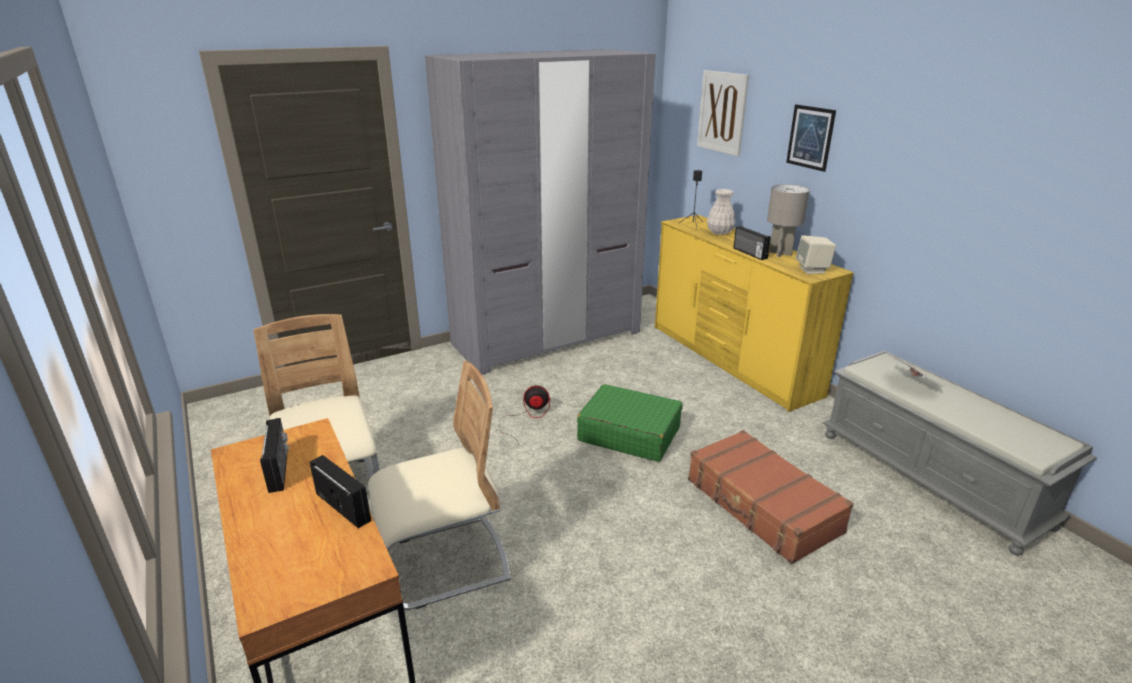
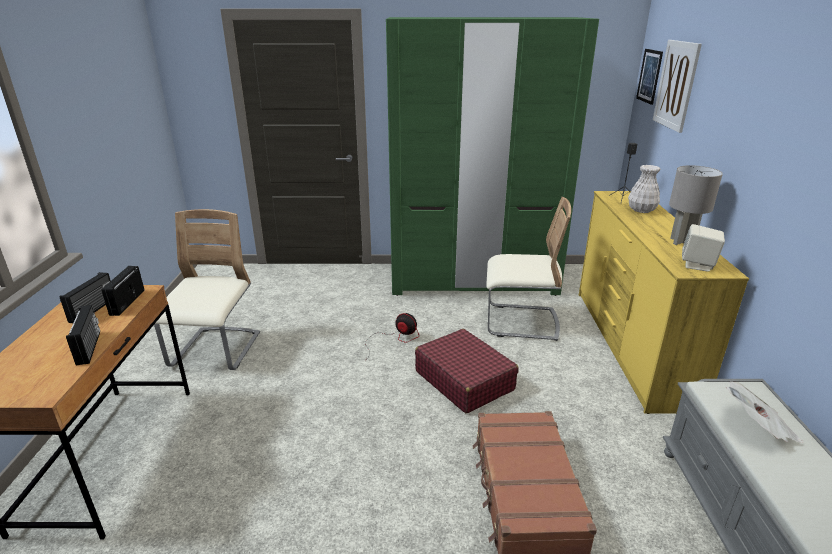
camera: 30 degrees right, 0 degrees up
beige chair [368,361,510,610] -> beige chair moved to [486,197,571,341]
grey wardrobe [425,49,656,374] -> green wardrobe [386,17,599,296]
green suitcase [577,384,682,462] -> red suitcase [415,329,519,414]
radio [733,226,771,260] -> radio moved to [101,266,144,316]
picture [786,104,836,172] -> picture moved to [636,49,663,105]

